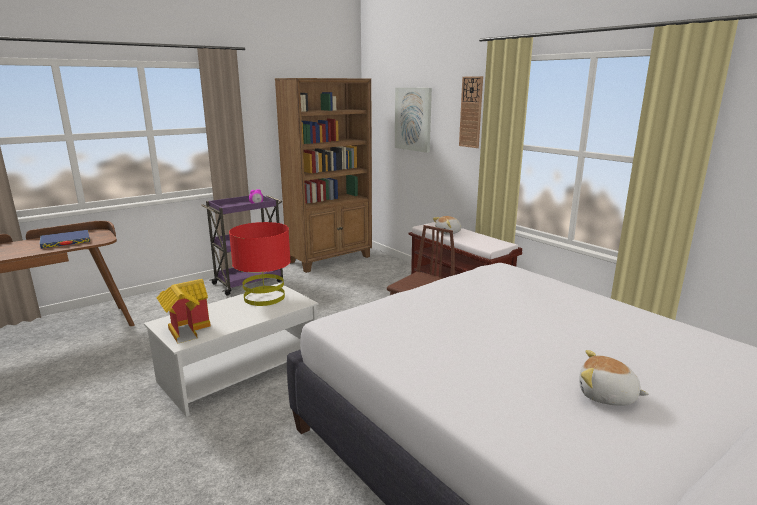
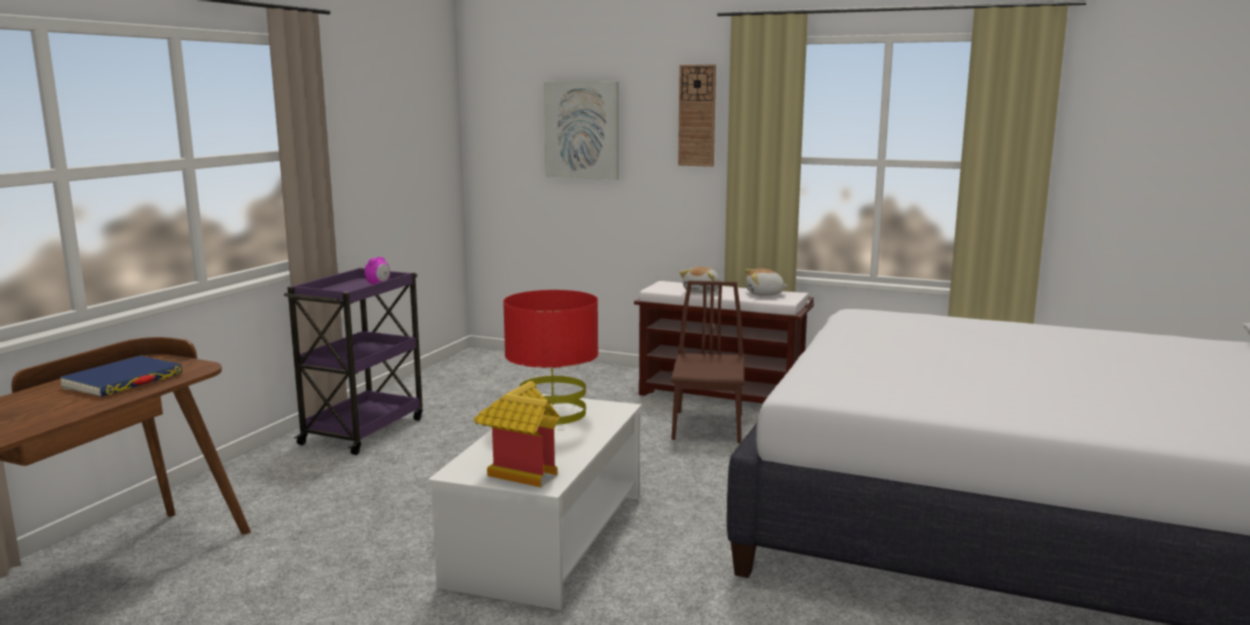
camera: 30 degrees left, 5 degrees down
brown bookcase [275,78,372,273] -> none
plush toy [580,350,649,406] -> plush toy moved to [745,268,789,296]

